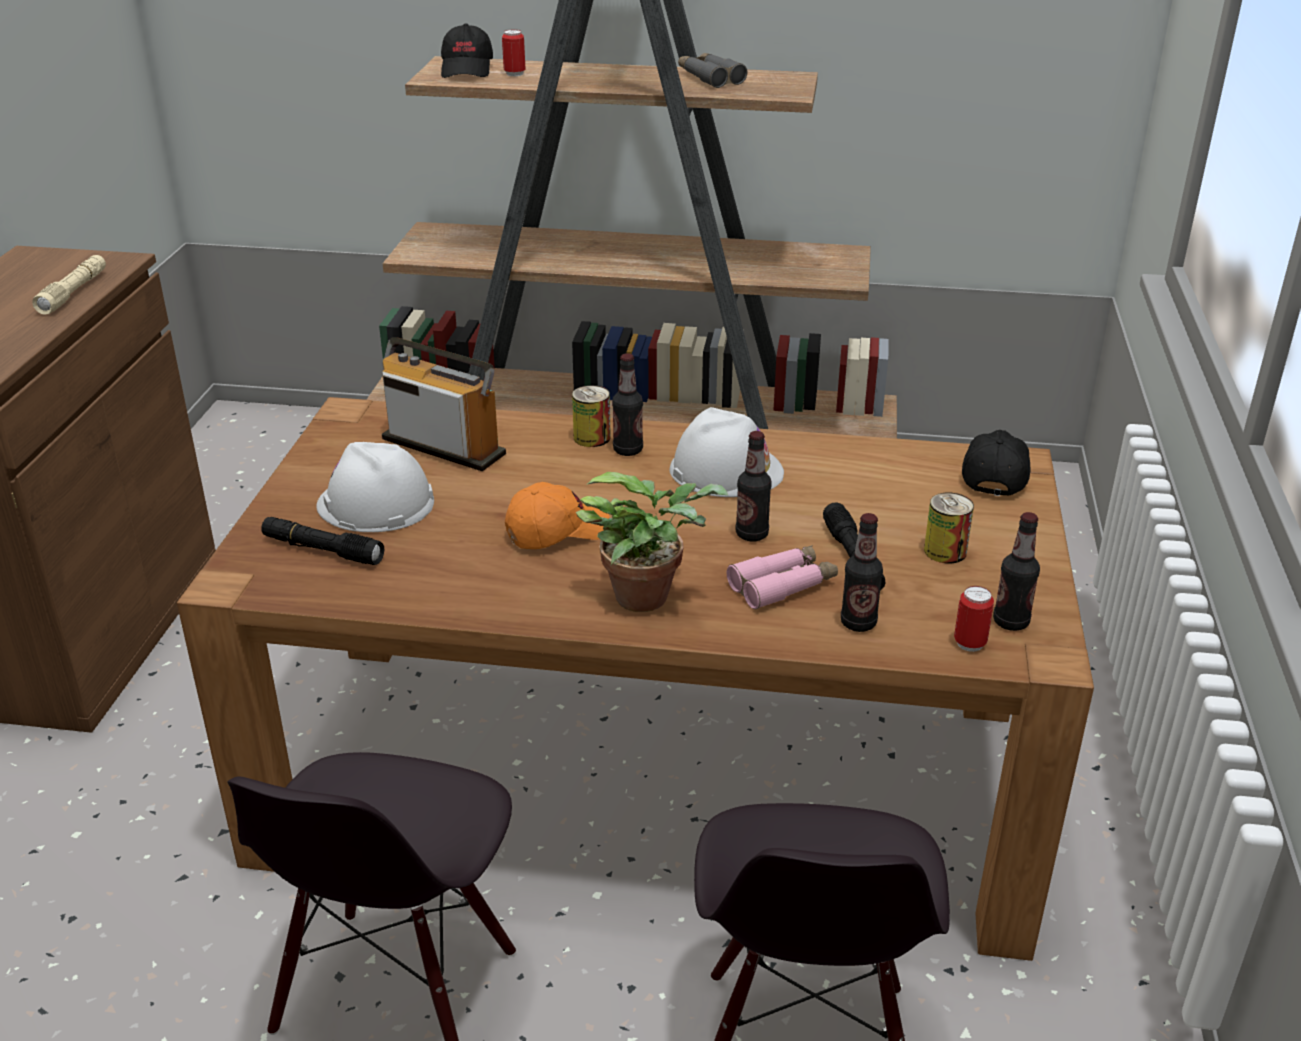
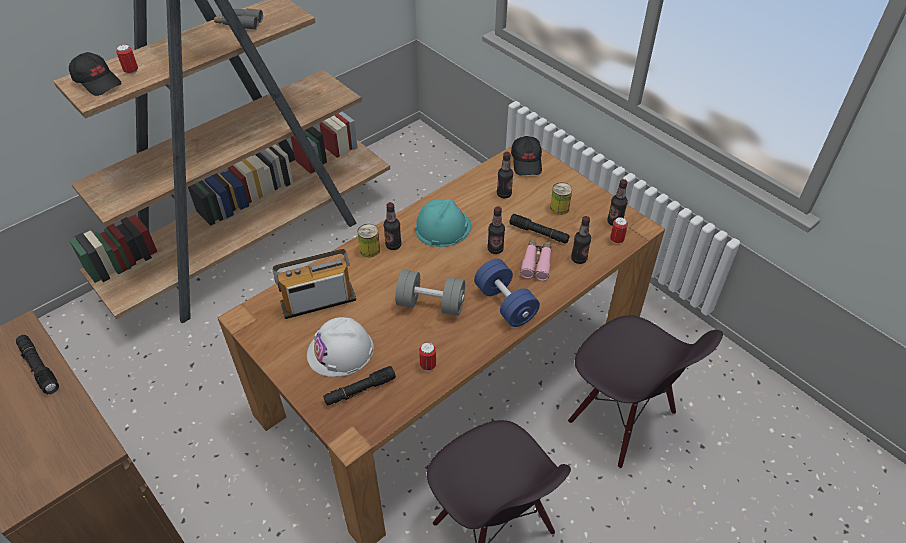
camera: 50 degrees left, 15 degrees up
beige flashlight [32,255,106,315] -> black flashlight [16,335,59,394]
orange cap [505,482,610,549] -> grey dumbbell [395,269,465,316]
potted plant [576,472,729,612] -> blue dumbbell [474,259,540,327]
white hard hat [669,407,784,497] -> turquoise hard hat [415,199,472,247]
black cap [962,430,1031,496] -> black cap turned 150 degrees counterclockwise [511,136,542,175]
none -> can [419,342,436,371]
none -> bottle [497,152,513,198]

